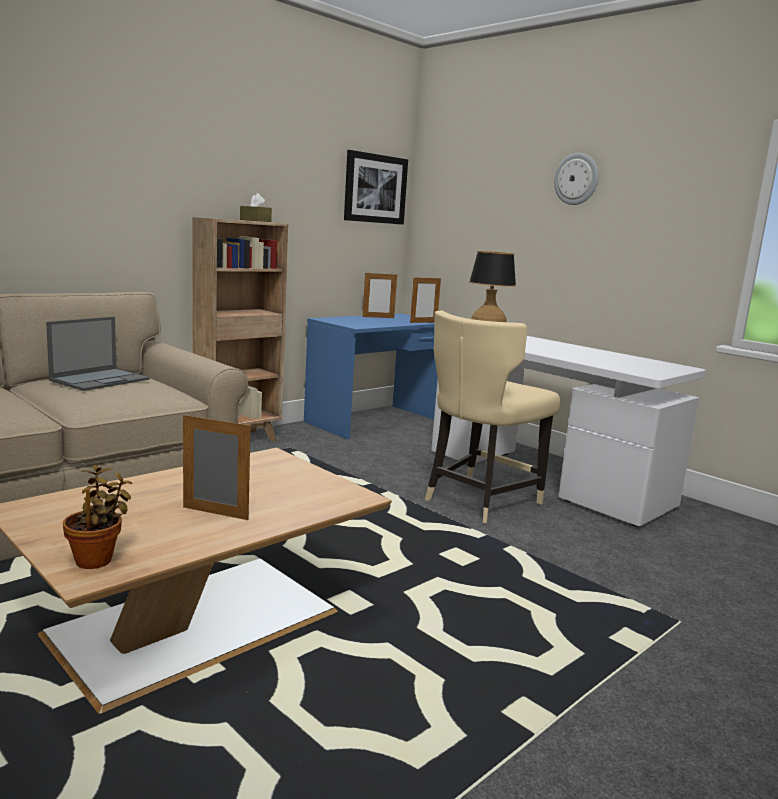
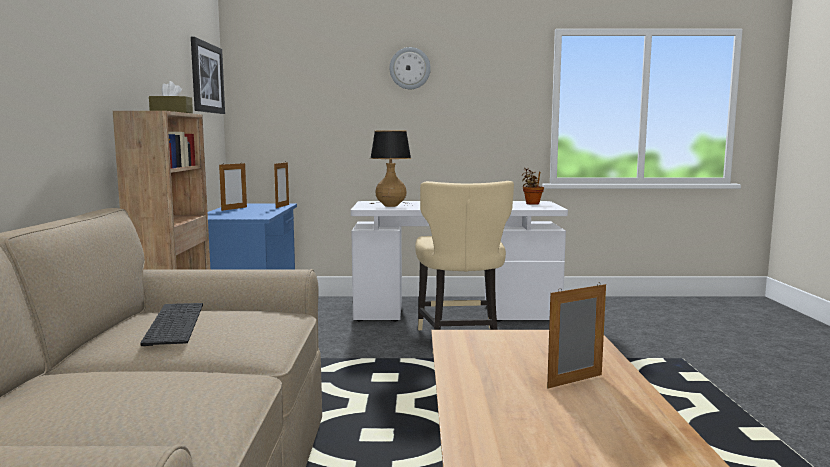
camera: 45 degrees left, 5 degrees down
laptop [46,317,149,391] -> keyboard [140,303,203,346]
potted plant [63,465,132,569] -> potted plant moved to [522,168,544,205]

